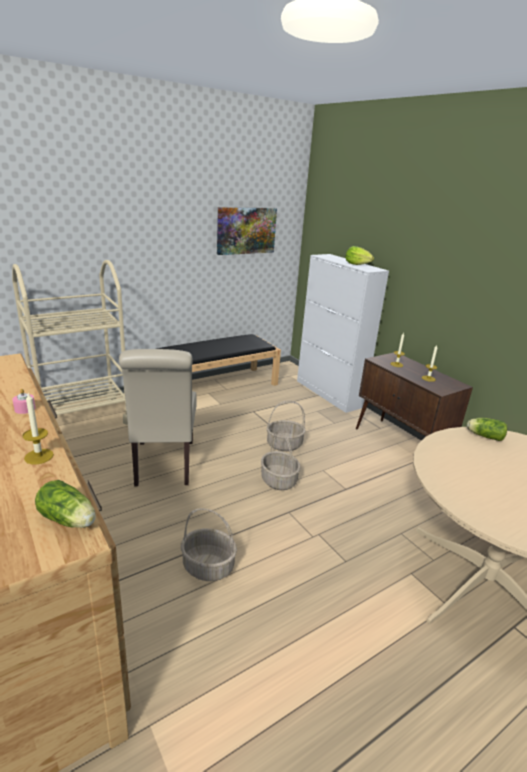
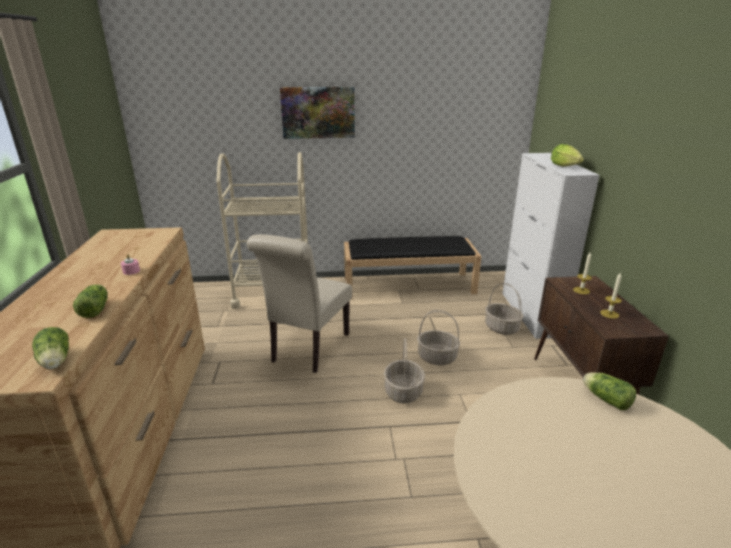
camera: 30 degrees right, 0 degrees up
candle [22,393,54,464] -> lettuce [73,284,108,318]
basket [181,508,237,581] -> basket moved to [485,283,523,335]
picture [217,207,277,255] -> picture moved to [280,87,355,139]

